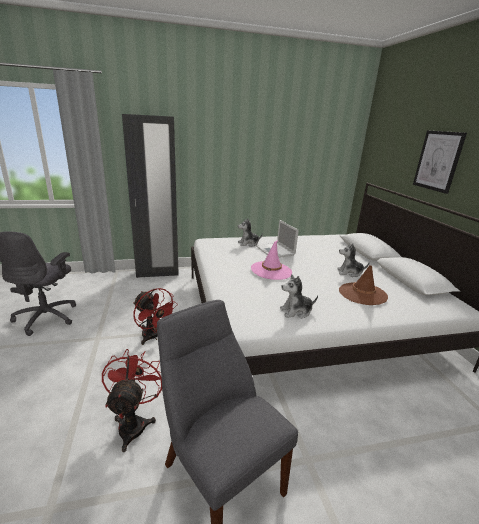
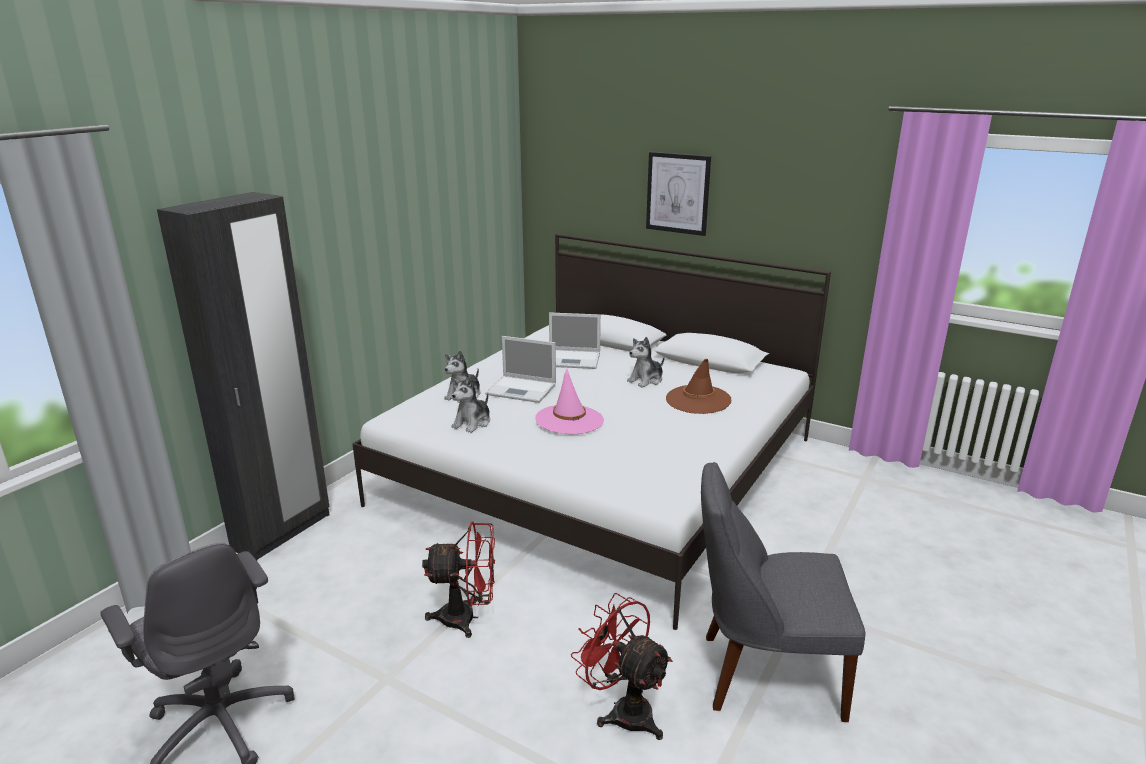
camera: 45 degrees left, 0 degrees up
plush toy [280,274,318,319] -> plush toy moved to [452,375,490,433]
none -> laptop [549,312,601,369]

